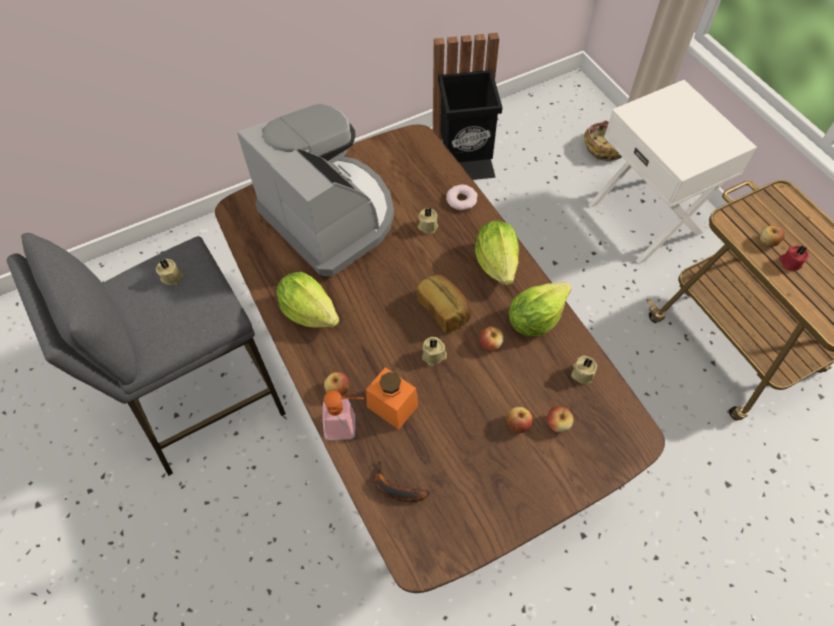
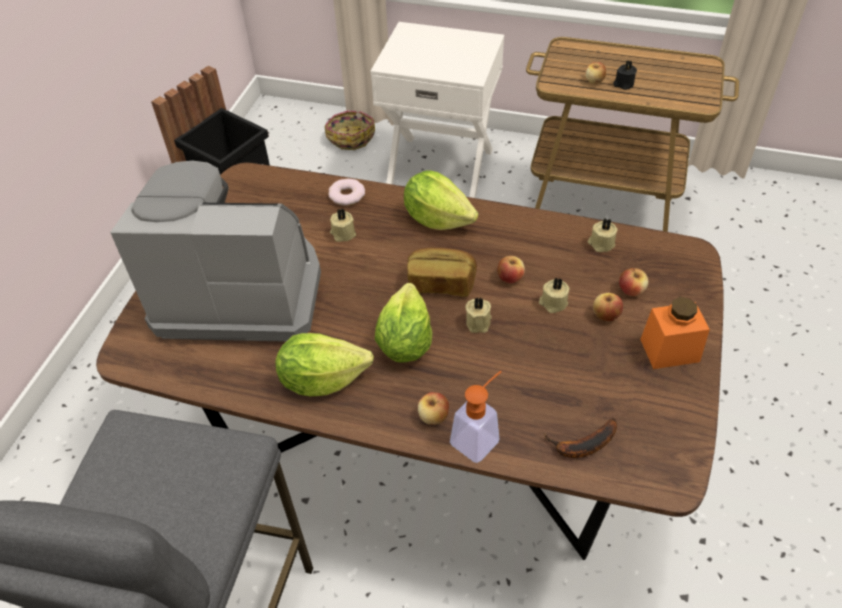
camera: 45 degrees left, 10 degrees down
beige candle [156,259,183,285] -> beige candle moved to [539,278,570,313]
orange jar [366,367,418,430] -> orange jar moved to [640,297,710,369]
lettuce [509,282,571,336] -> lettuce moved to [375,283,433,363]
red candle [779,245,809,271] -> black candle [613,60,637,90]

